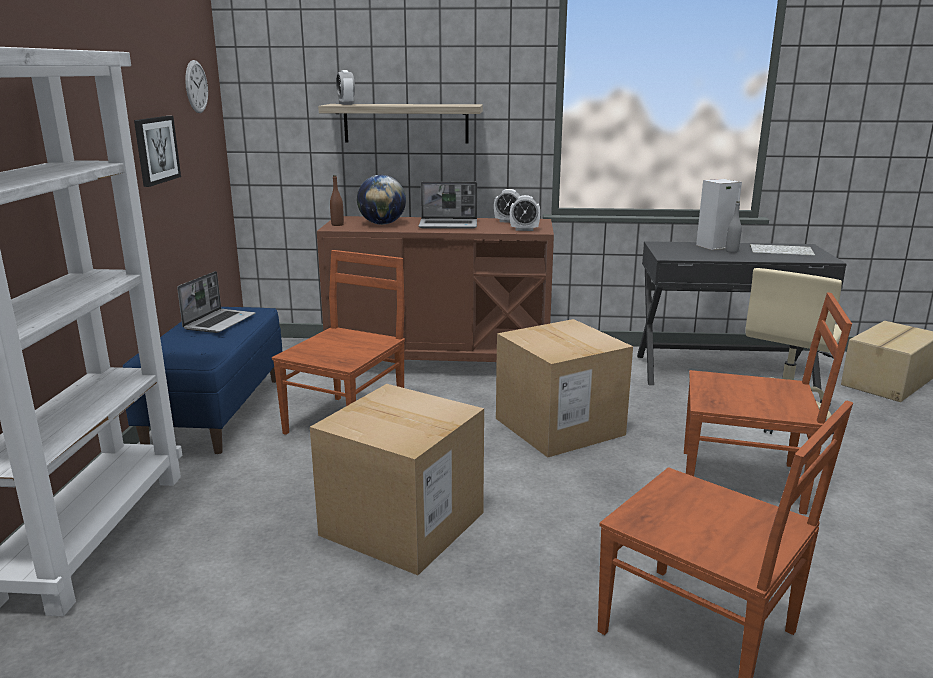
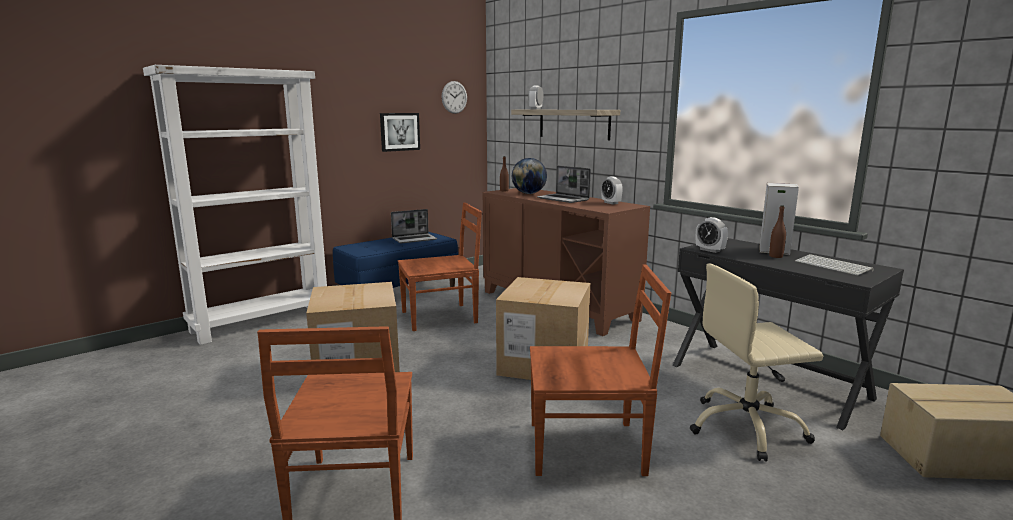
camera: 45 degrees right, 5 degrees down
alarm clock [510,195,540,231] -> alarm clock moved to [696,217,728,253]
brown chair [684,292,852,514] -> brown chair turned 60 degrees counterclockwise [530,264,671,476]
grey bottle [726,201,742,253] -> brown bottle [769,205,786,258]

